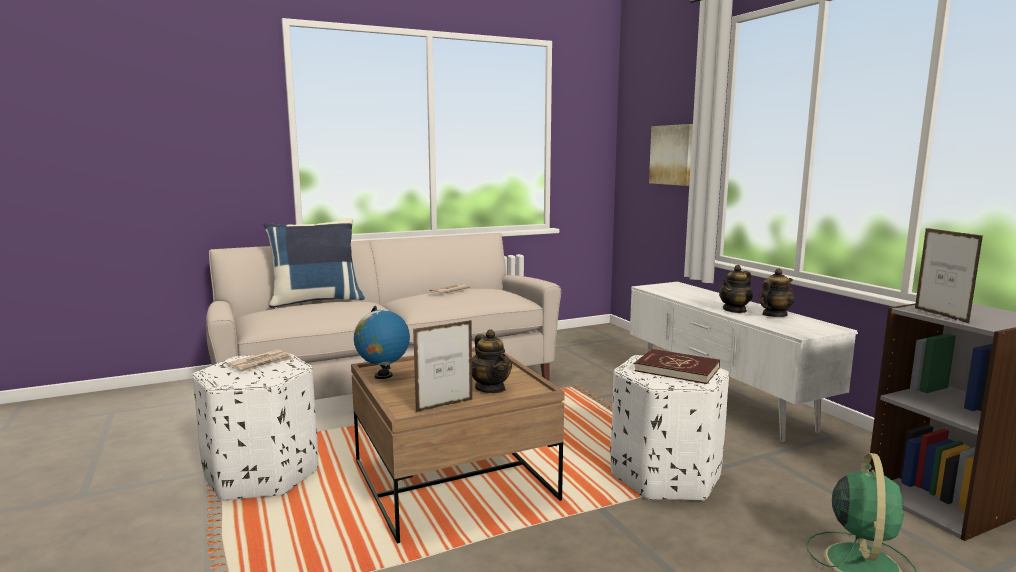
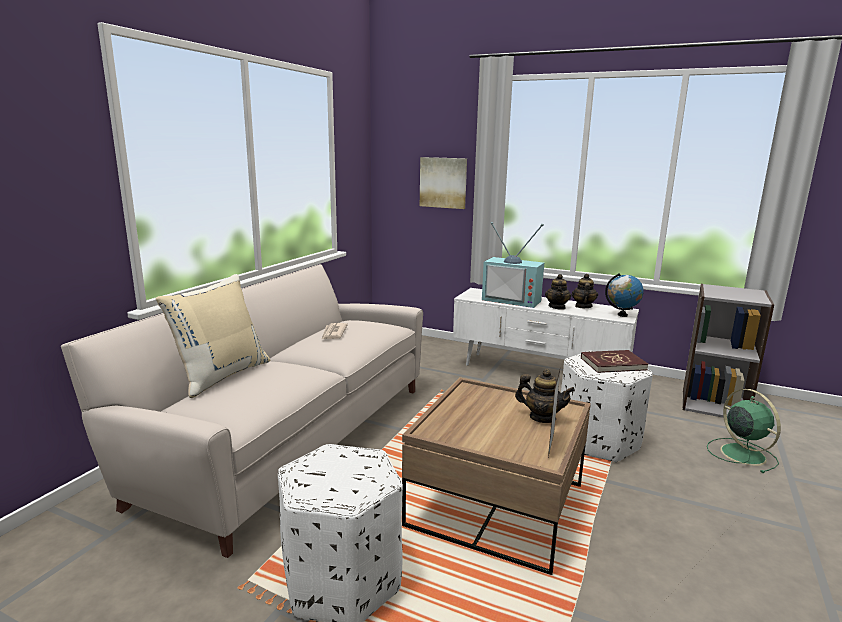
camera: 40 degrees left, 5 degrees up
newspaper [226,349,293,371] -> none
blue pillow [263,218,365,308] -> beige pillow [156,274,270,398]
globe [354,306,410,379] -> globe moved to [605,273,644,317]
picture frame [915,228,983,324] -> none
none -> television [482,222,544,308]

